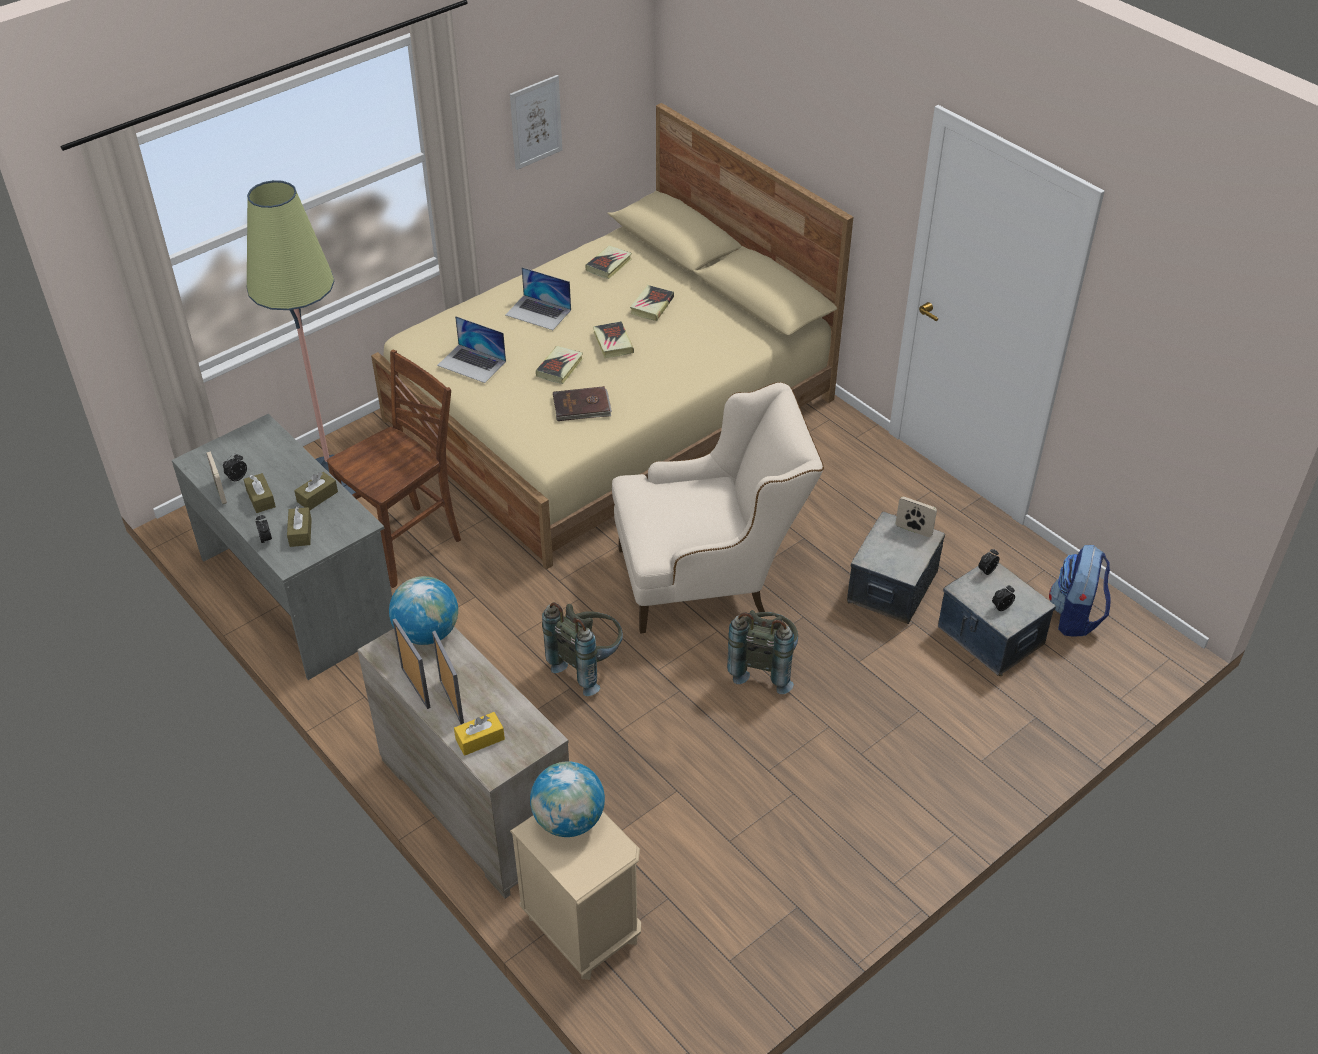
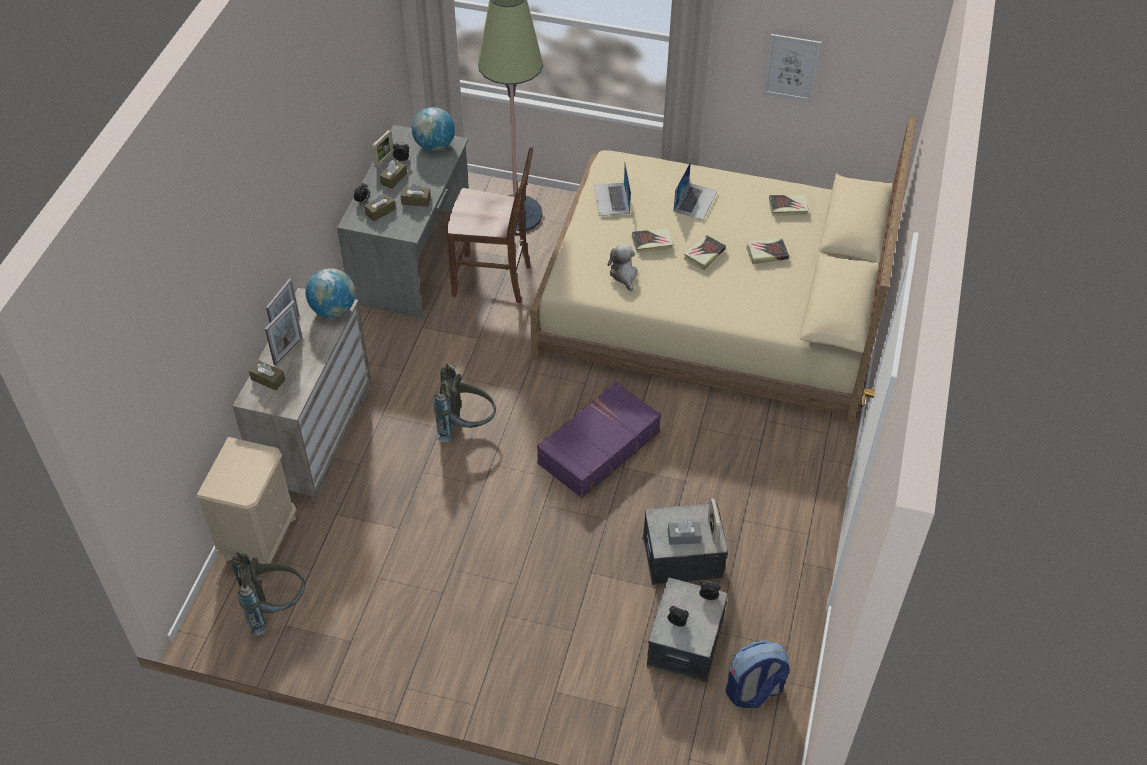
camera: 55 degrees right, 5 degrees up
yellow tissue box [454,712,505,756] -> brown tissue box [249,360,285,391]
laptop [505,267,571,330] -> laptop turned 150 degrees counterclockwise [673,161,717,220]
globe [530,761,605,837] -> globe moved to [412,107,455,151]
brown book [553,386,612,421] -> plush toy [607,245,638,291]
beige armchair [612,382,824,634] -> purple suitcase [537,382,661,498]
grey backpack [727,610,798,694] -> grey backpack moved to [232,552,305,636]
none -> grey tissue box [668,520,701,545]

